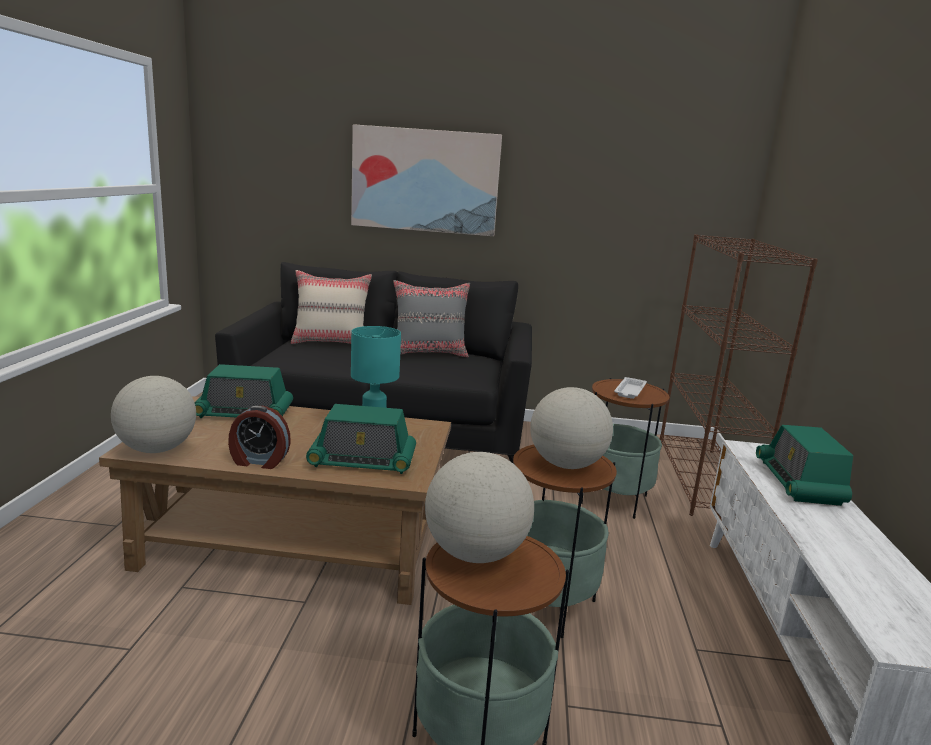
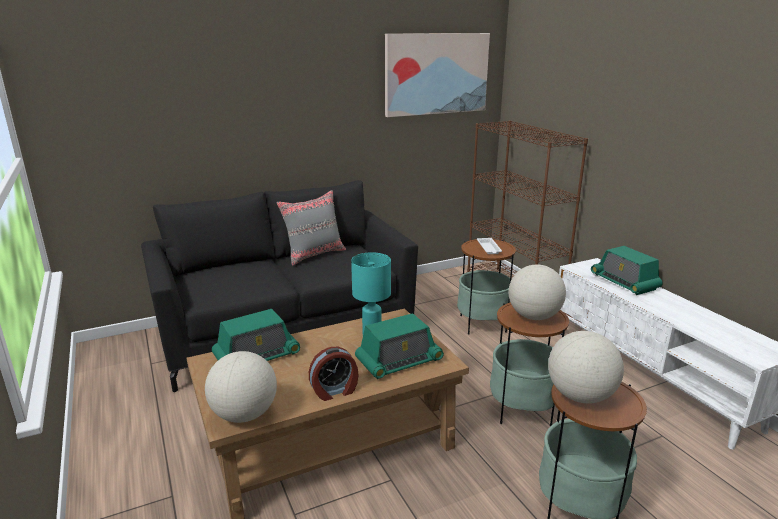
camera: 30 degrees left, 5 degrees up
beige pillow [291,270,372,344] -> none
picture [351,124,502,236] -> picture moved to [385,33,490,117]

